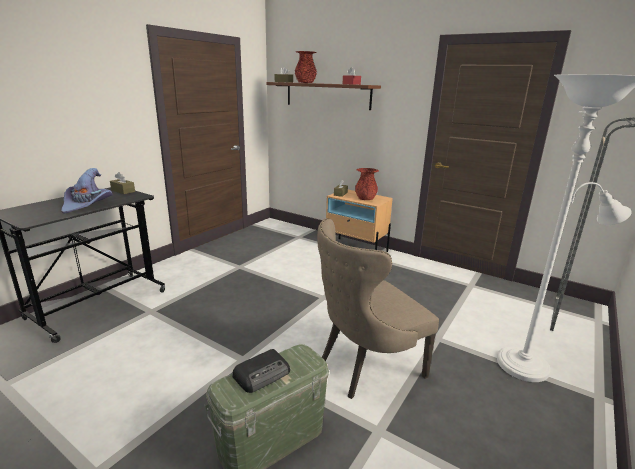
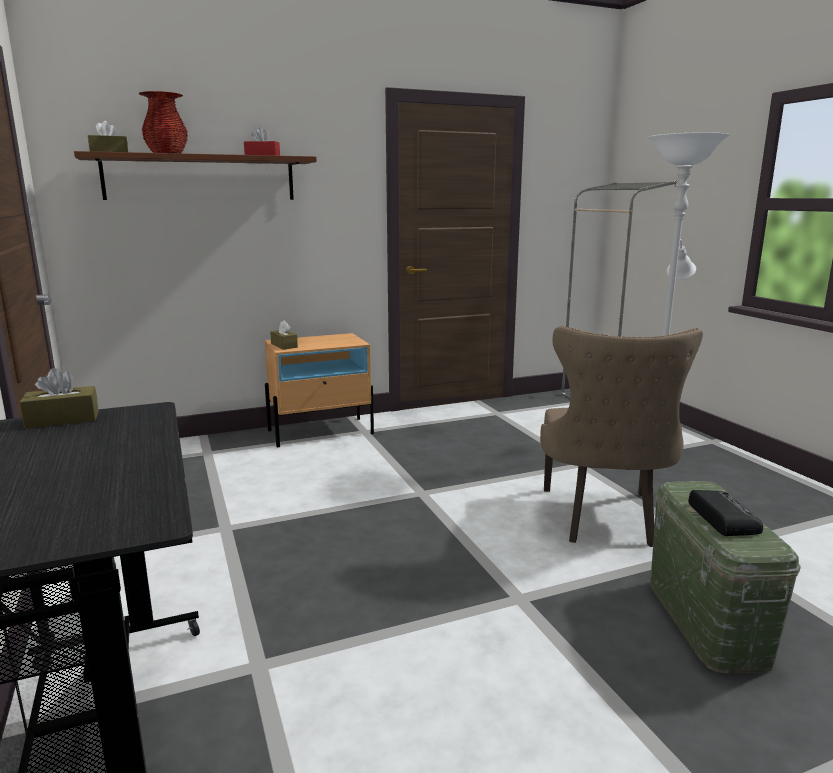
camera: 55 degrees left, 5 degrees down
purple hat [61,168,113,214] -> none
red vase [355,168,379,200] -> none

